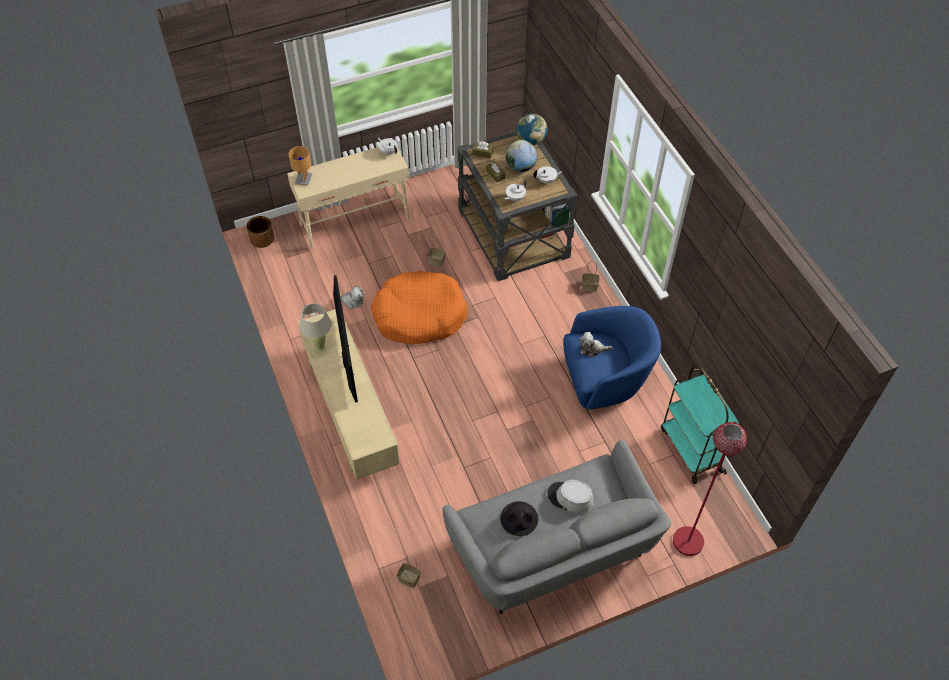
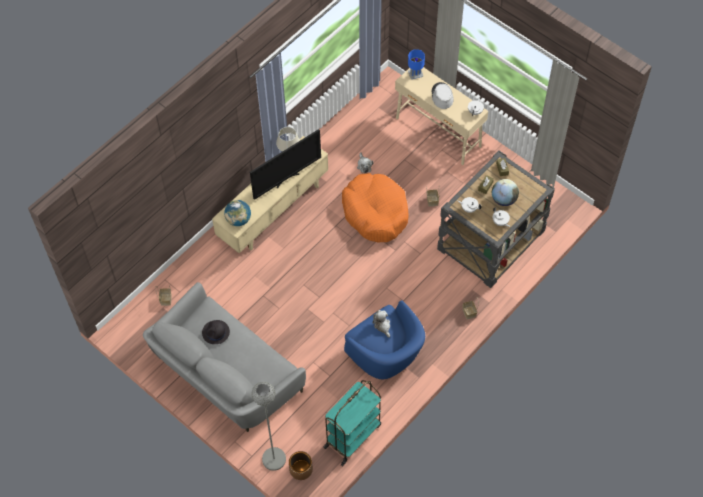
camera: 65 degrees right, 5 degrees up
brown planter [247,216,274,248] -> brown planter moved to [289,451,313,480]
brown table lamp [289,146,313,185] -> blue table lamp [408,49,425,79]
globe [516,114,547,145] -> globe moved to [224,200,251,226]
grey hat [547,480,594,513] -> grey hat moved to [431,82,454,109]
red floor lamp [673,422,747,556] -> grey floor lamp [251,382,286,471]

